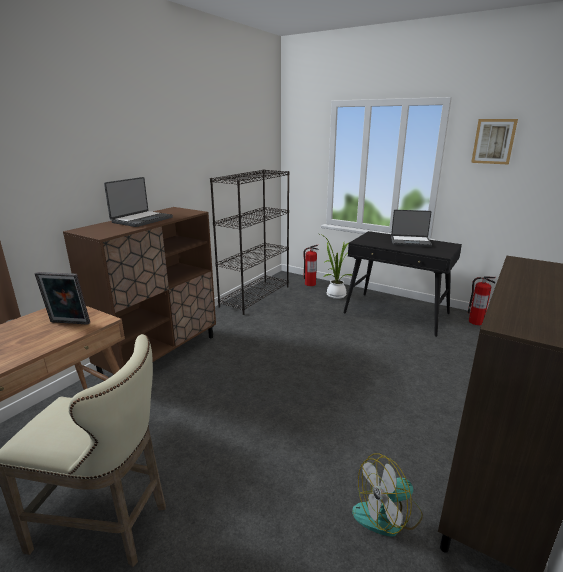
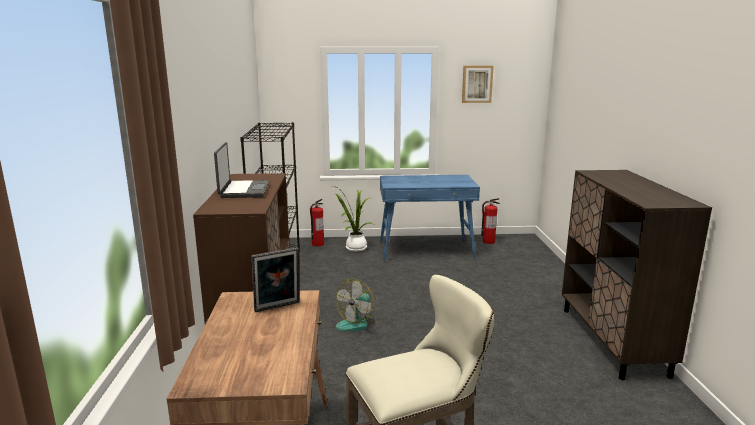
camera: 35 degrees left, 5 degrees down
black desk [344,231,462,337] -> blue desk [380,175,480,262]
fan [352,453,423,537] -> fan moved to [335,279,376,331]
laptop [391,210,432,247] -> none

